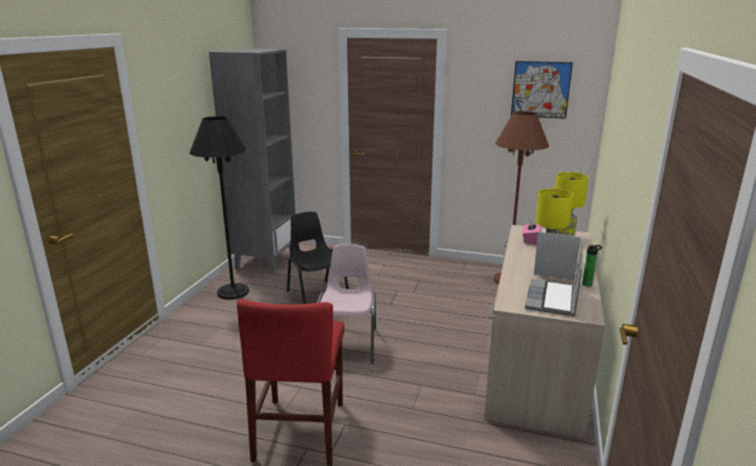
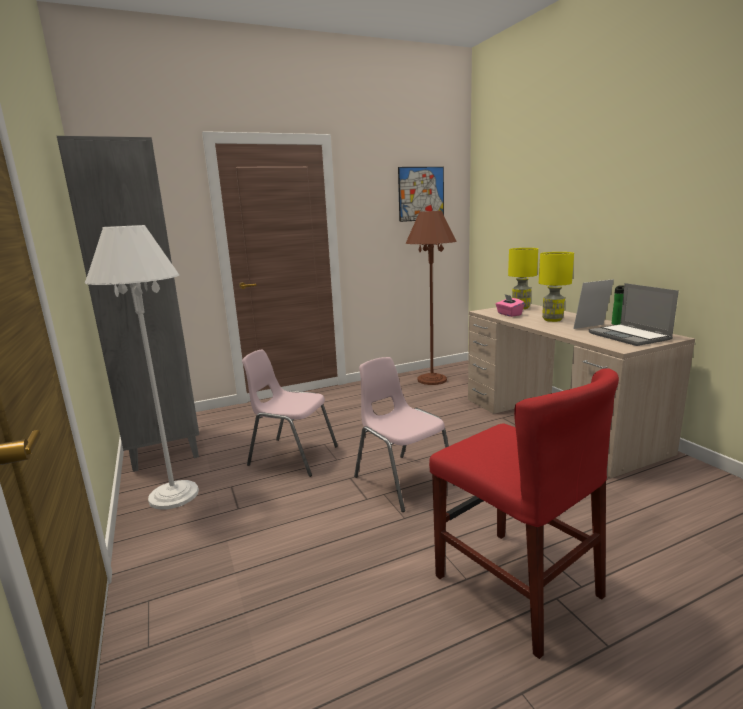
camera: 40 degrees left, 5 degrees down
black floor lamp [190,116,249,300] -> white floor lamp [85,225,199,510]
black chair [287,212,349,304] -> pink chair [242,349,338,477]

